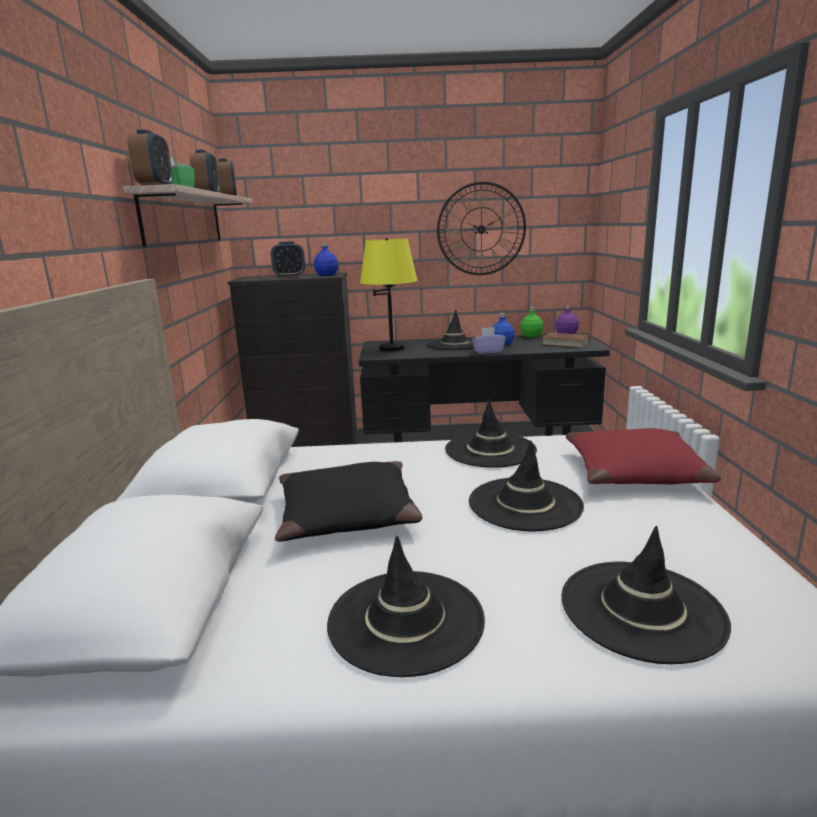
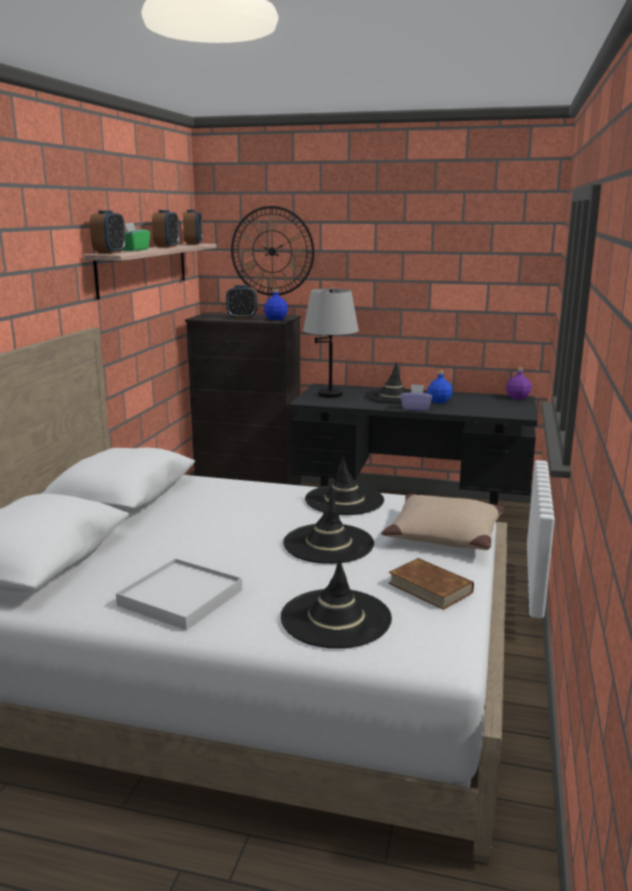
camera: 15 degrees right, 0 degrees up
black pillow [275,461,422,542] -> none
black hat [327,536,485,677] -> white tray [116,558,242,630]
yellow table lamp [360,238,417,351] -> grey table lamp [303,289,359,398]
wall clock [437,182,526,275] -> wall clock moved to [231,206,314,296]
green bottle [520,307,543,338] -> none
brown book [542,333,590,348] -> brown book moved to [388,558,474,610]
red pillow [566,428,721,484] -> beige pillow [381,494,505,550]

